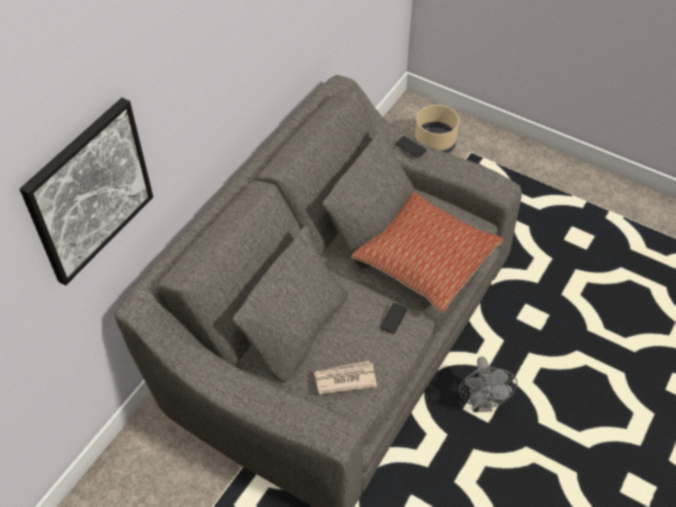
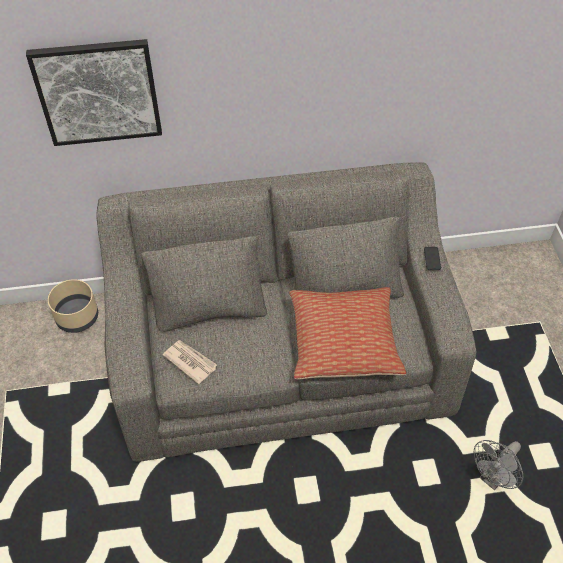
camera: 50 degrees right, 0 degrees up
phone [380,303,407,334] -> none
beige planter [415,105,459,153] -> beige planter moved to [48,279,98,333]
grey fan [459,356,517,412] -> grey fan moved to [474,440,524,490]

